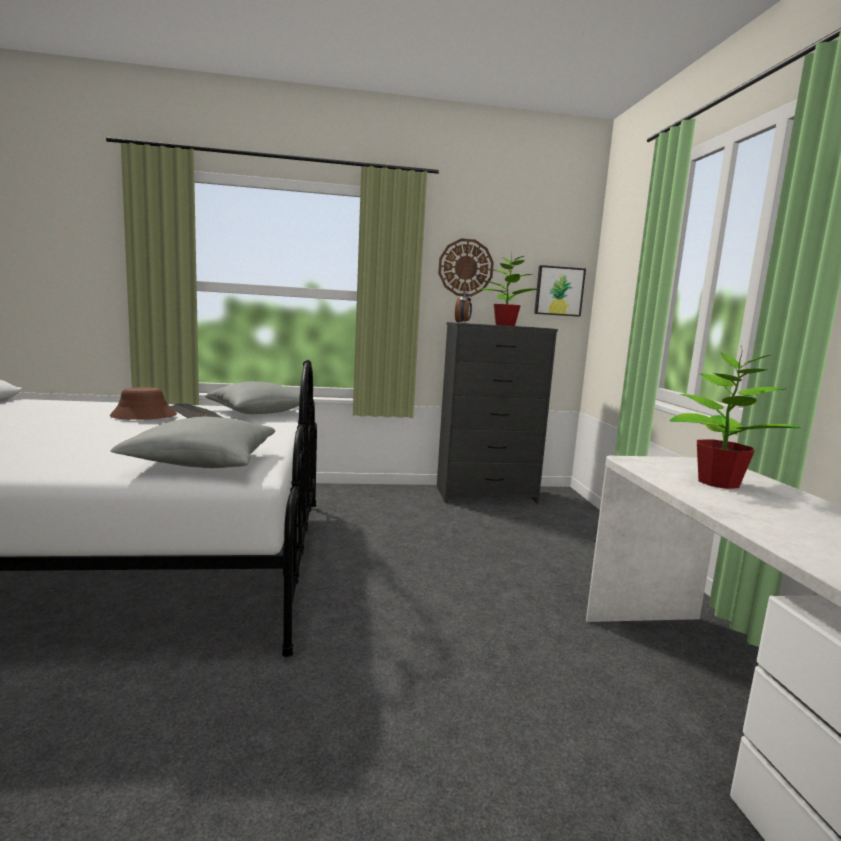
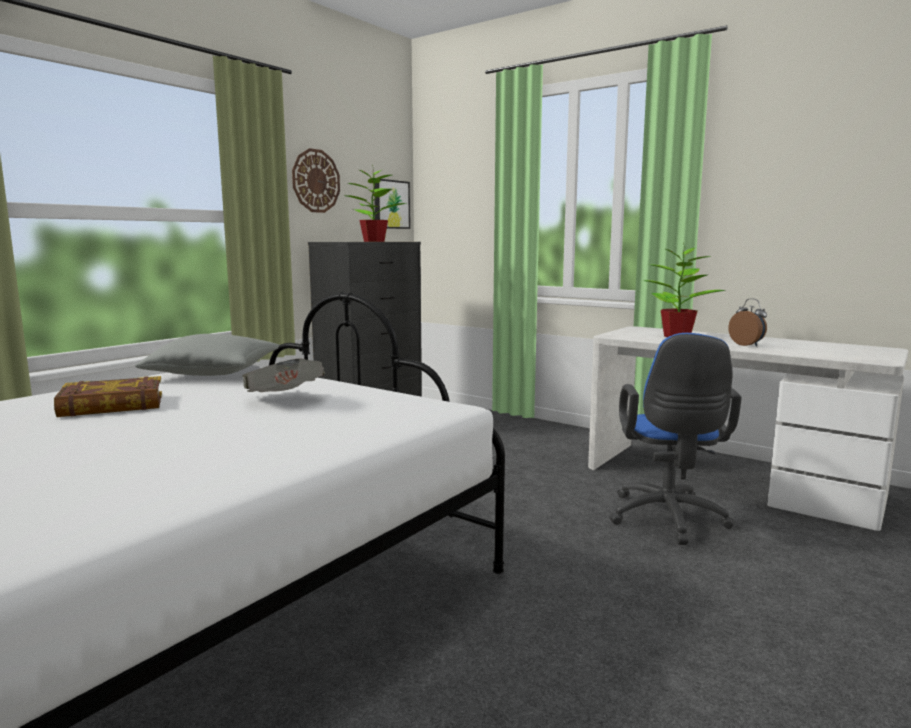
camera: 45 degrees left, 0 degrees up
brown hat [110,387,177,420] -> book [54,376,162,417]
grey pillow [110,417,275,468] -> none
alarm clock [455,290,472,323] -> alarm clock moved to [728,299,767,346]
none -> blue office chair [609,333,742,545]

